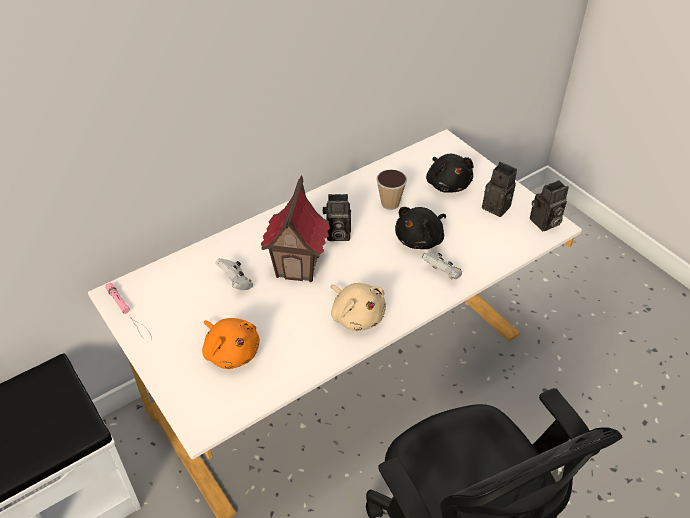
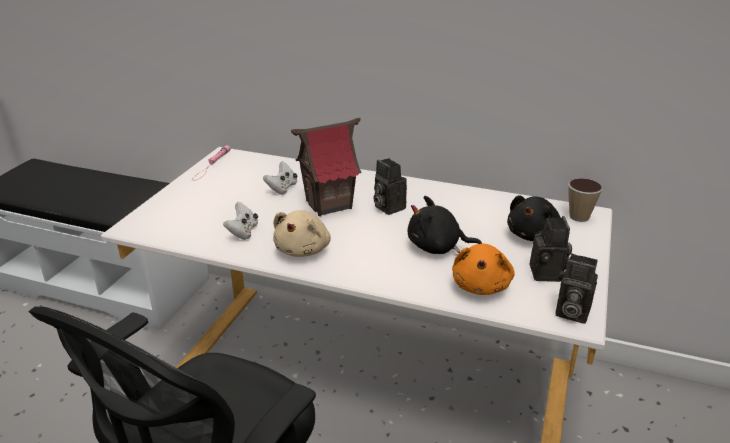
camera: 55 degrees right, 15 degrees down
orange plush toy [202,318,260,369] -> orange plush toy moved to [452,244,514,295]
cup [376,169,407,210] -> cup moved to [568,178,603,222]
white game controller [422,253,462,279] -> white game controller moved to [223,202,258,240]

